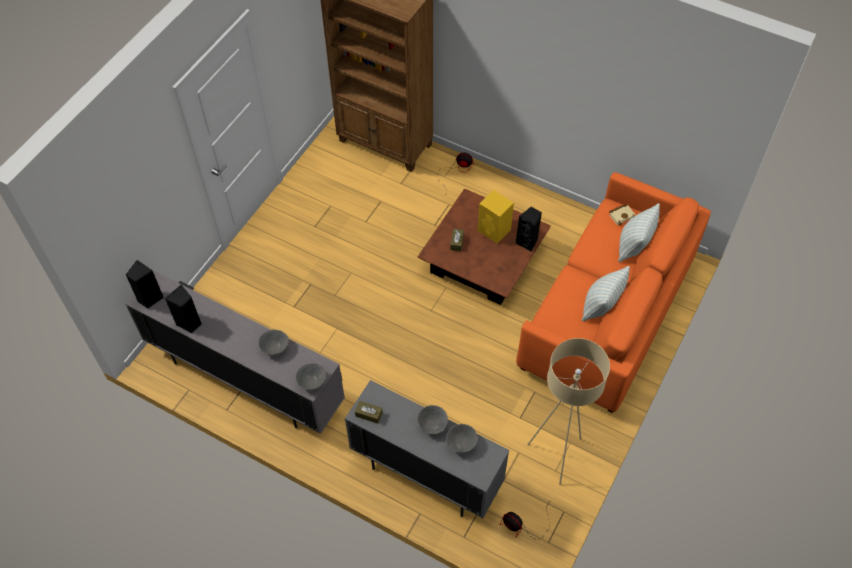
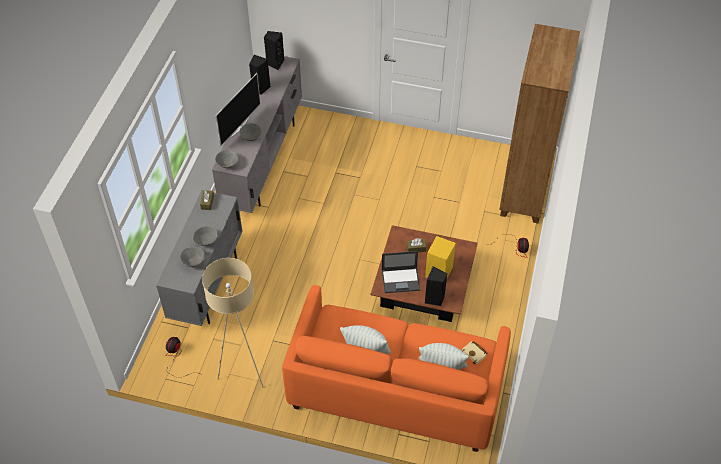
camera: 75 degrees right, 5 degrees down
none -> television [215,73,261,146]
none -> laptop [382,251,420,293]

